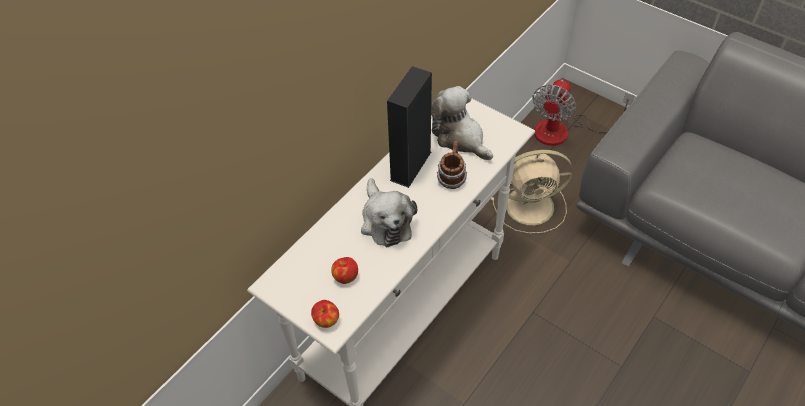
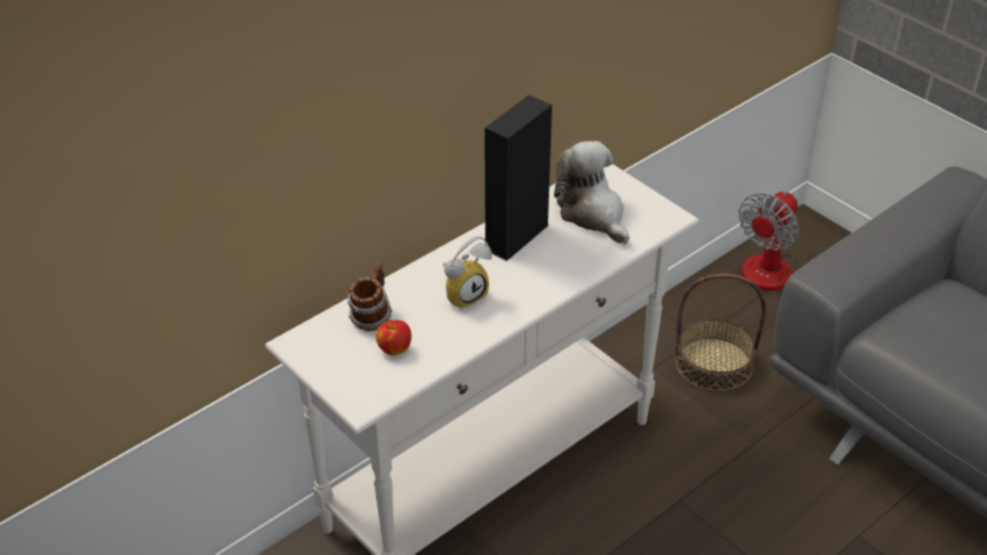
camera: 10 degrees right, 10 degrees down
apple [311,300,339,328] -> none
plush toy [361,178,417,247] -> alarm clock [443,236,492,310]
mug [437,141,467,189] -> mug moved to [348,262,392,331]
beige fan [491,150,573,234] -> basket [675,274,766,392]

